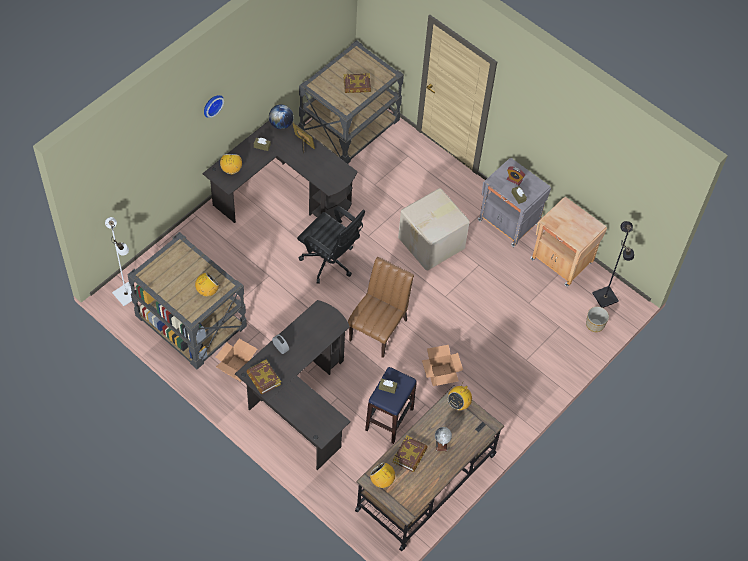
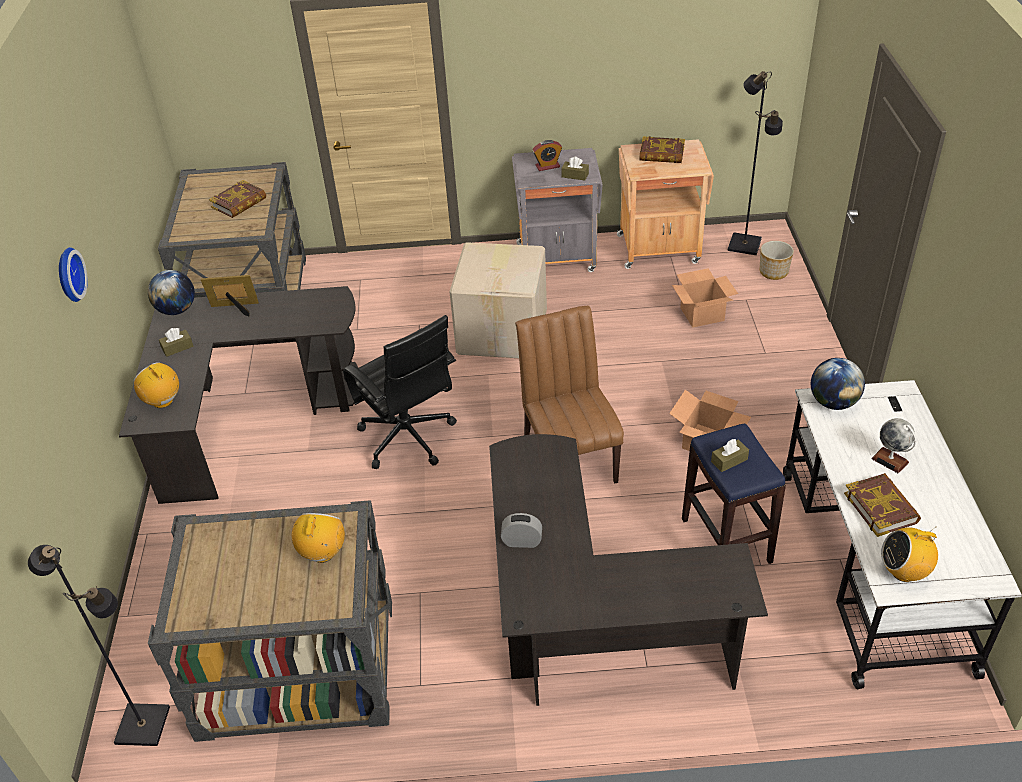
camera: 40 degrees left, 15 degrees down
white floor lamp [105,217,132,306] -> black floor lamp [28,545,170,746]
cardboard box [216,339,257,382] -> cardboard box moved to [672,268,738,328]
book [246,360,281,394] -> book moved to [639,136,685,163]
black office chair [297,206,365,284] -> black office chair turned 60 degrees clockwise [343,315,457,469]
brown desk [355,385,504,551] -> white desk [783,380,1022,689]
radio [448,384,472,410] -> globe [811,358,865,410]

